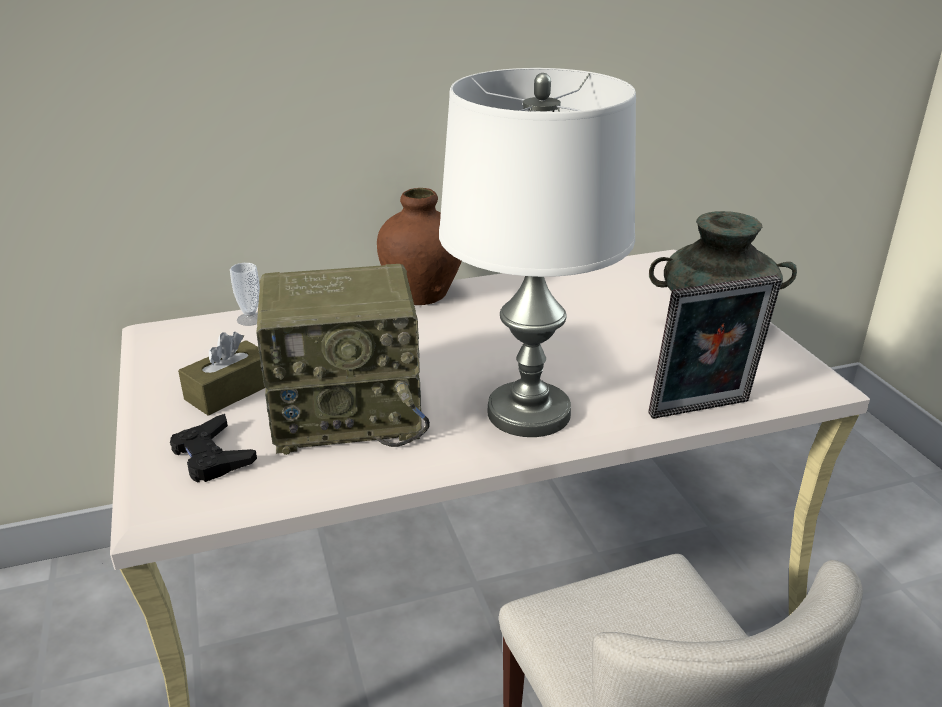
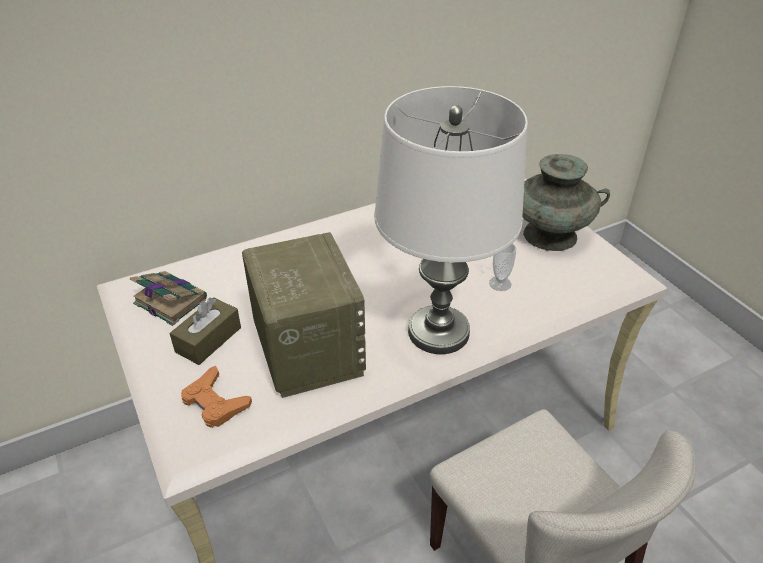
camera: 10 degrees left, 10 degrees up
black game controller [170,414,257,482] -> orange game controller [181,366,252,428]
cup [230,263,260,326] -> cup moved to [489,244,517,291]
radio [256,264,430,455] -> radio turned 90 degrees counterclockwise [242,232,366,398]
brown vase [377,188,462,305] -> none
picture frame [648,275,782,419] -> none
none -> book [130,271,207,326]

